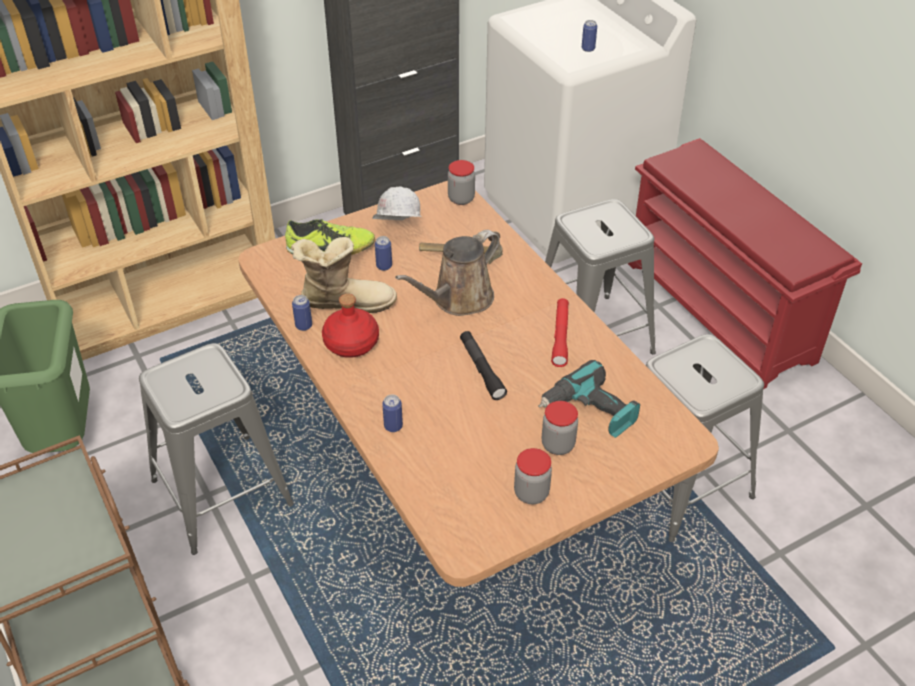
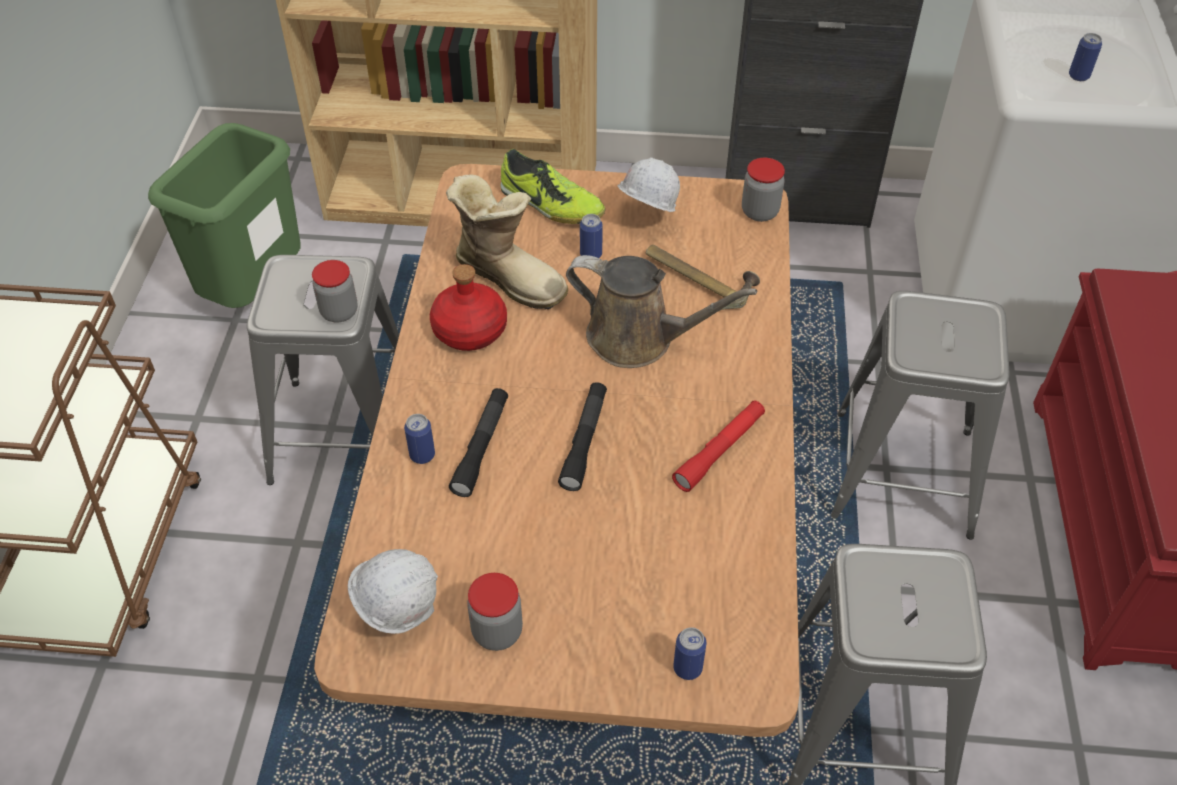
camera: 35 degrees right, 5 degrees up
can [292,295,312,331] -> can moved to [673,627,706,680]
brown watering can [395,230,500,316] -> brown watering can turned 150 degrees counterclockwise [566,255,757,368]
power drill [538,360,640,438] -> none
jar [542,401,578,455] -> jar moved to [312,260,358,323]
none -> white hard hat [348,549,438,635]
none -> black flashlight [449,388,508,497]

